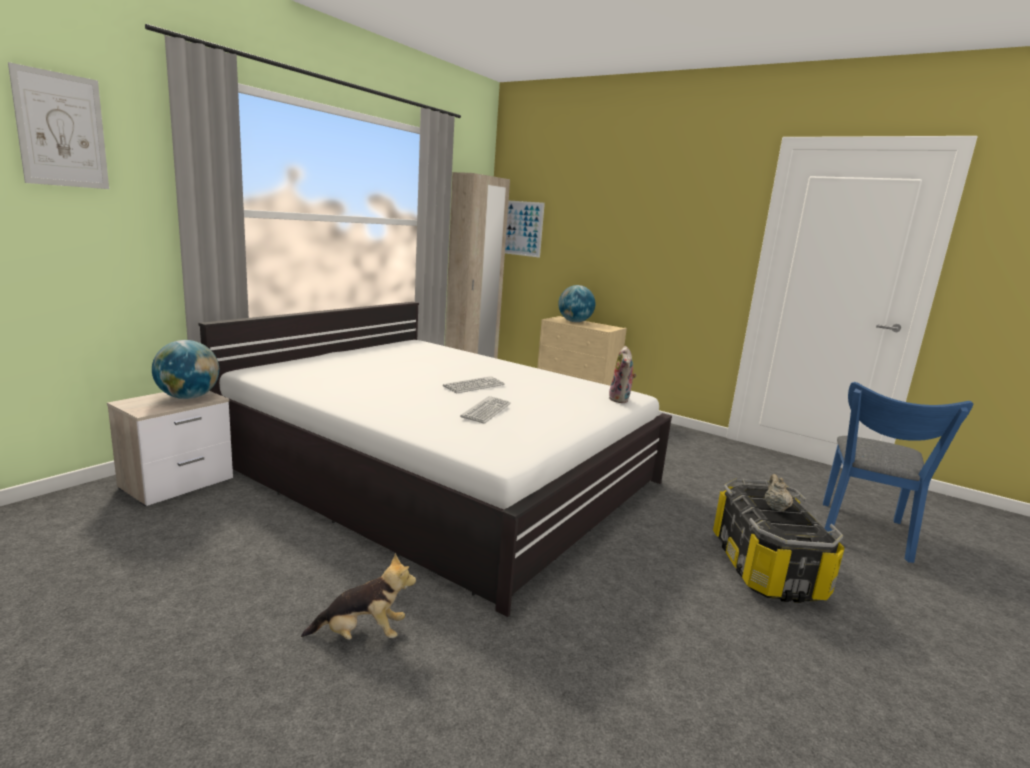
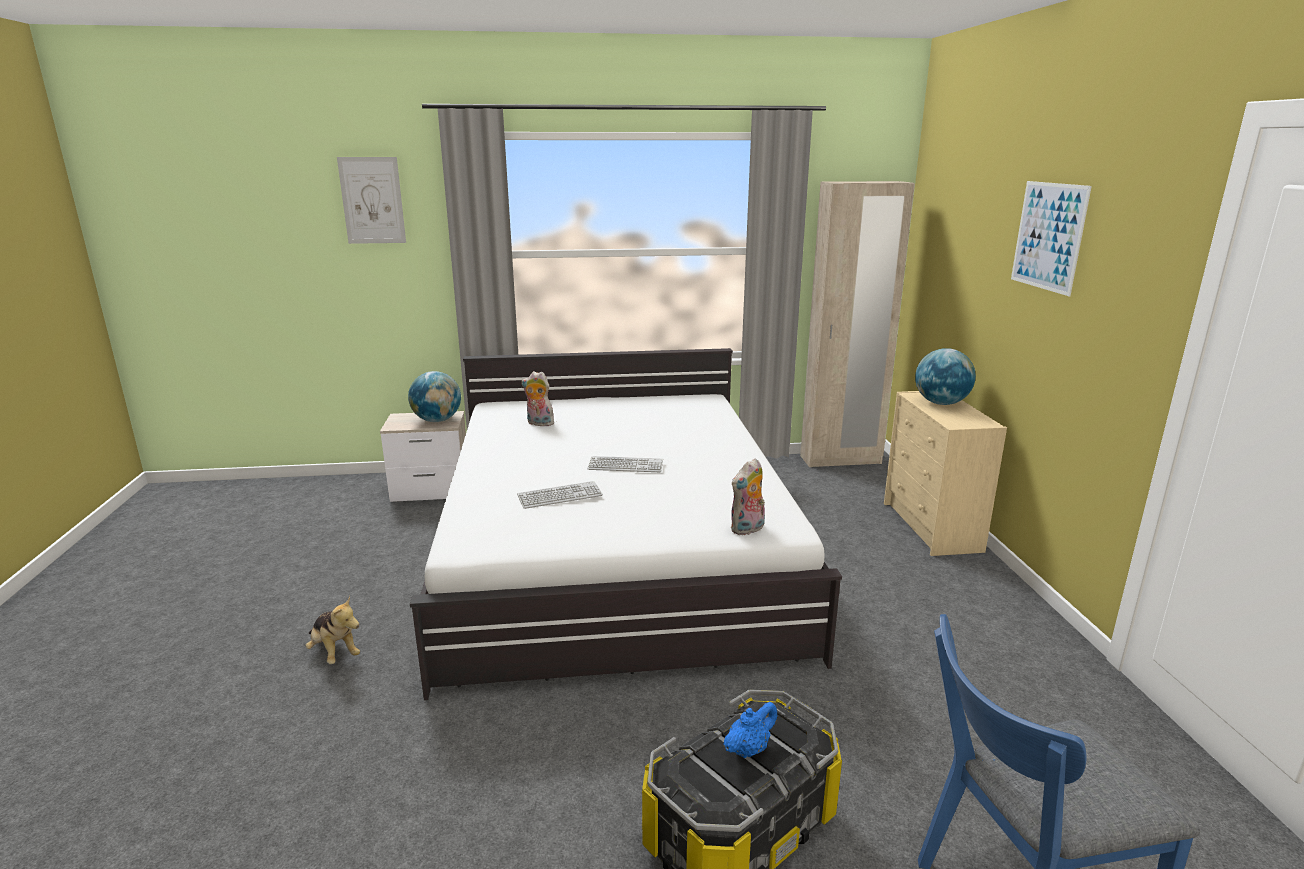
camera: 50 degrees right, 5 degrees up
picture [505,201,545,258] -> picture moved to [1011,181,1092,296]
beige teapot [765,474,793,512] -> blue teapot [723,702,777,758]
none -> plush toy [521,371,554,426]

